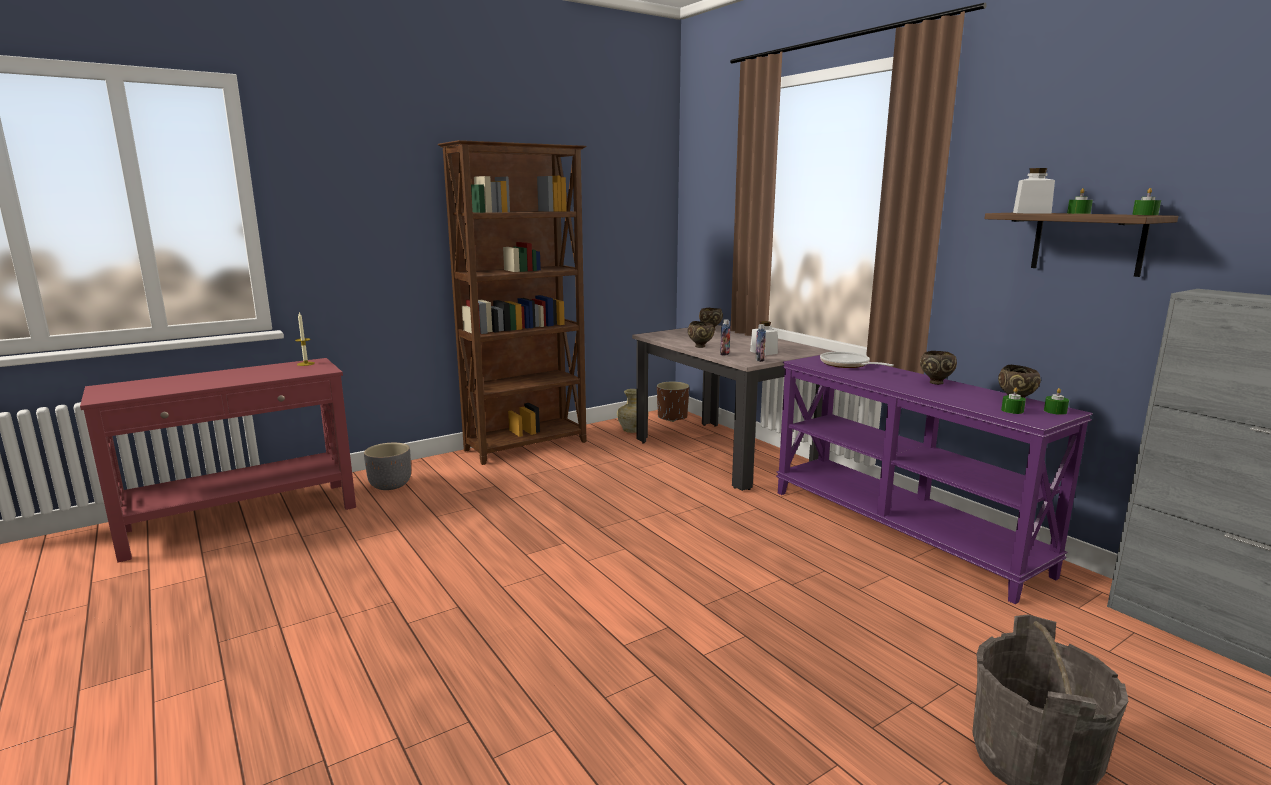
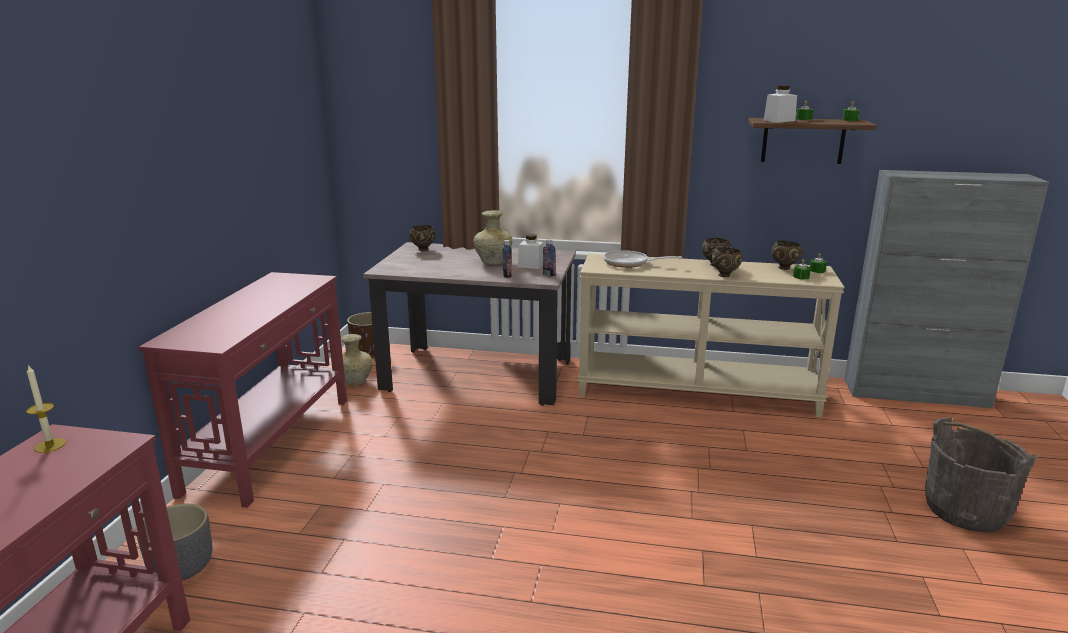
camera: 45 degrees left, 5 degrees up
brown bookcase [438,140,587,465] -> red console table [139,272,347,508]
brown bowl [688,321,715,348] -> brown bowl moved to [711,247,742,277]
purple console table [776,355,1093,604] -> beige console table [578,254,845,417]
none -> beige vase [473,210,513,265]

